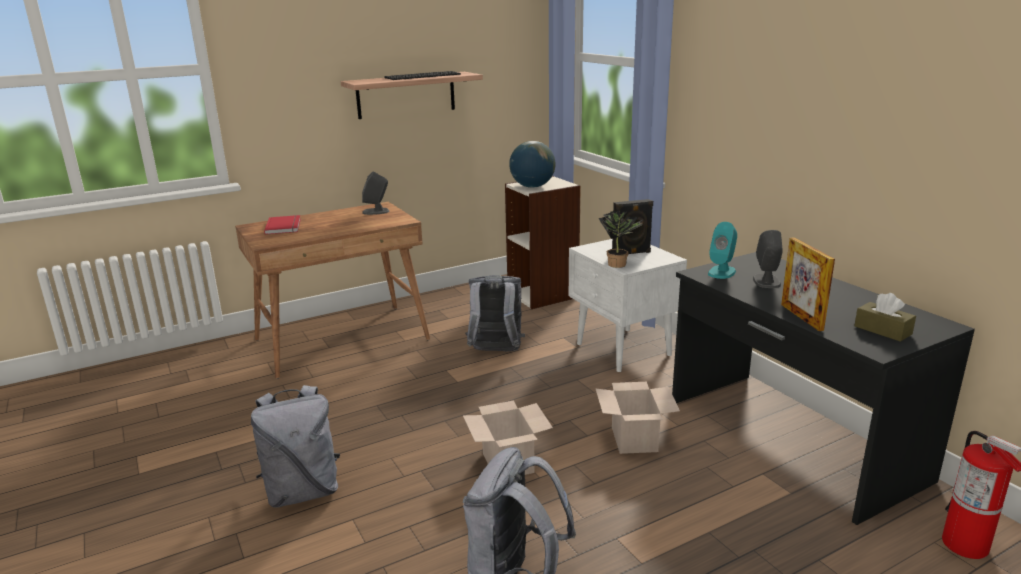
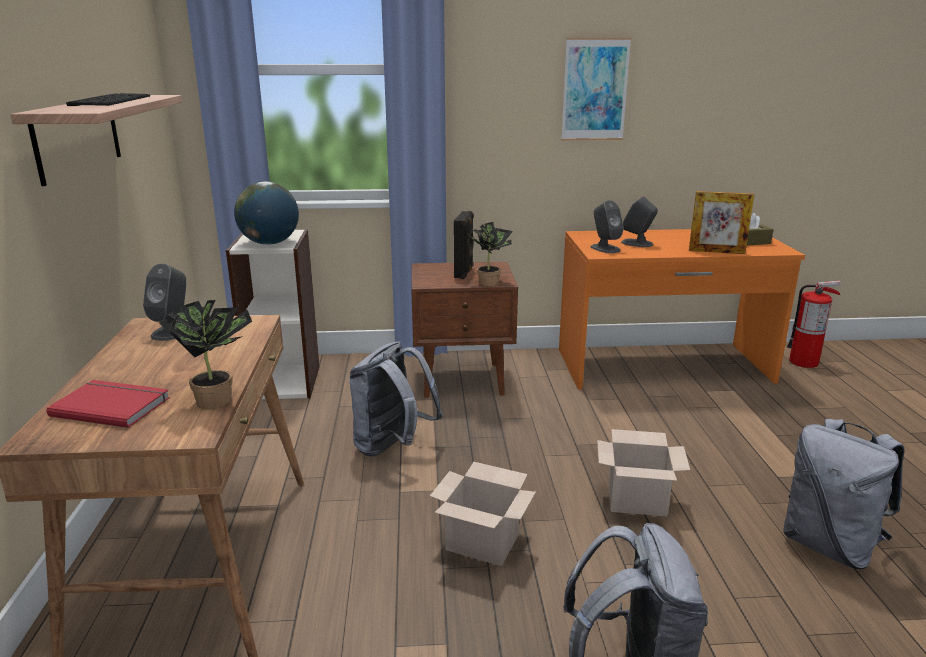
camera: 65 degrees left, 0 degrees up
white nightstand [569,239,687,372] -> brown nightstand [411,262,518,398]
cardboard box [595,382,680,454] -> cardboard box moved to [430,462,536,566]
black desk [672,252,975,525] -> orange desk [559,229,805,389]
turquoise speaker [708,222,737,279] -> grey speaker [591,200,624,253]
none -> potted plant [159,300,252,409]
none -> picture [561,38,631,140]

